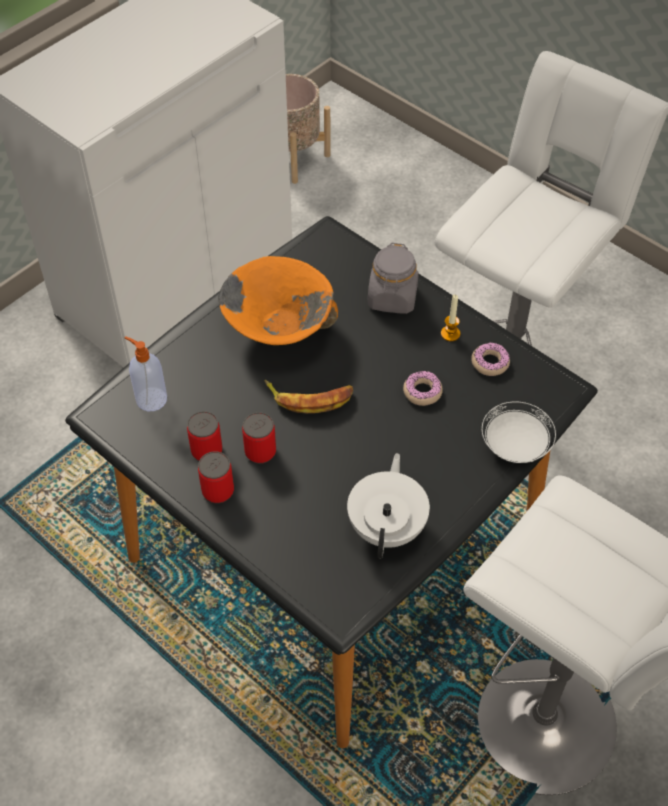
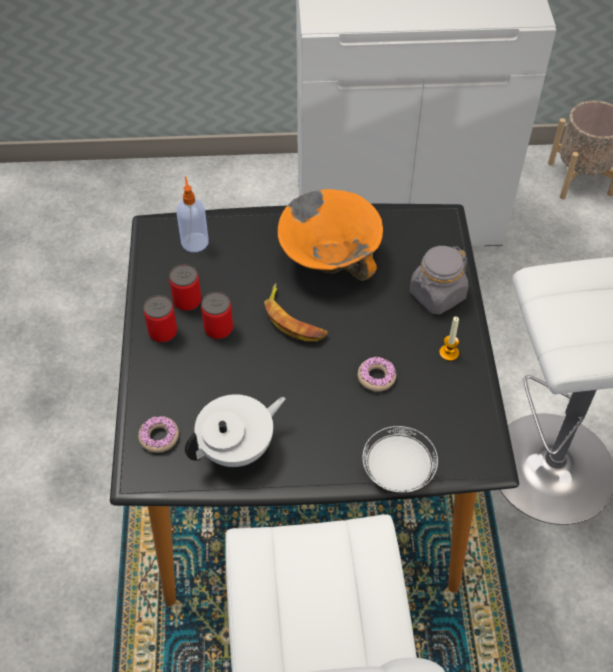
camera: 45 degrees right, 0 degrees up
donut [471,342,510,376] -> donut moved to [138,416,179,453]

